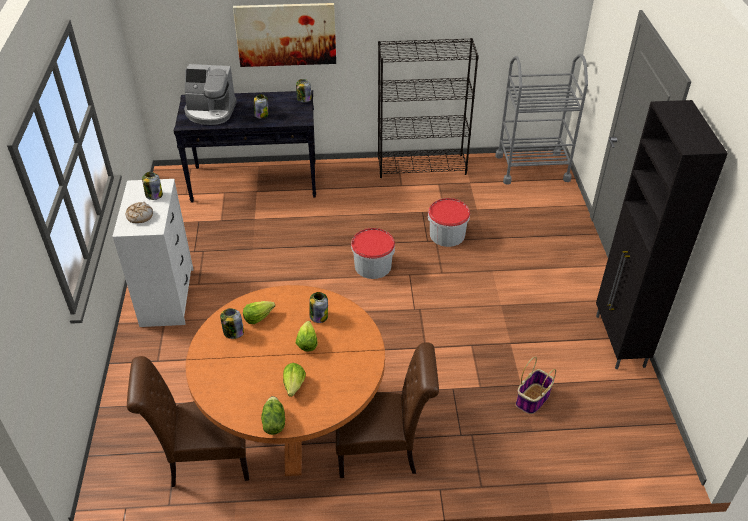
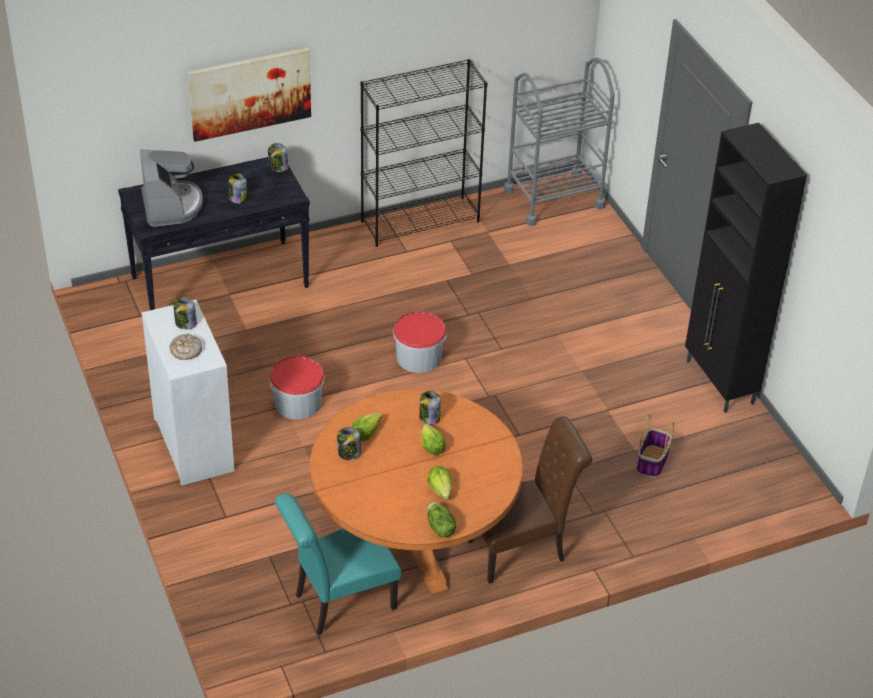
camera: 20 degrees left, 0 degrees up
brown chair [127,356,249,487] -> turquoise chair [275,493,402,635]
coffee machine [184,64,237,125] -> coffee machine turned 90 degrees counterclockwise [140,149,203,227]
bucket [428,198,470,247] -> bucket moved to [270,356,325,420]

